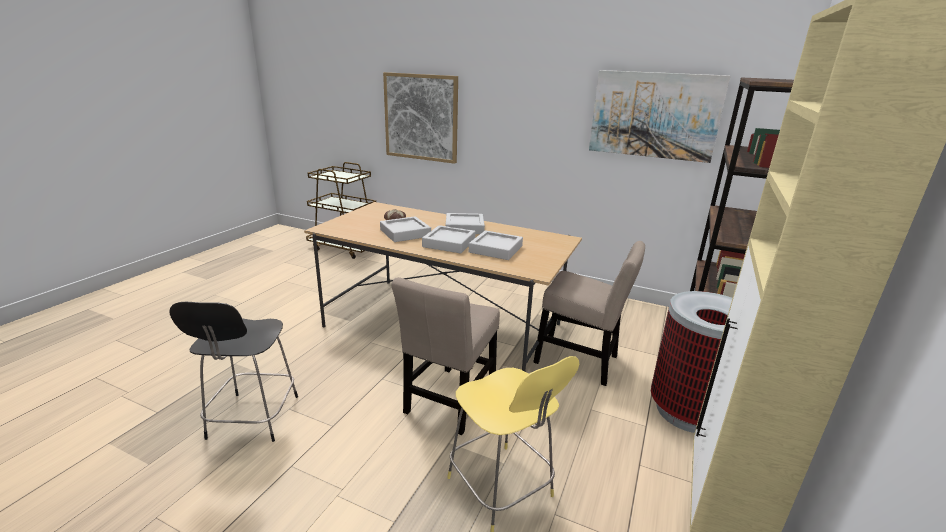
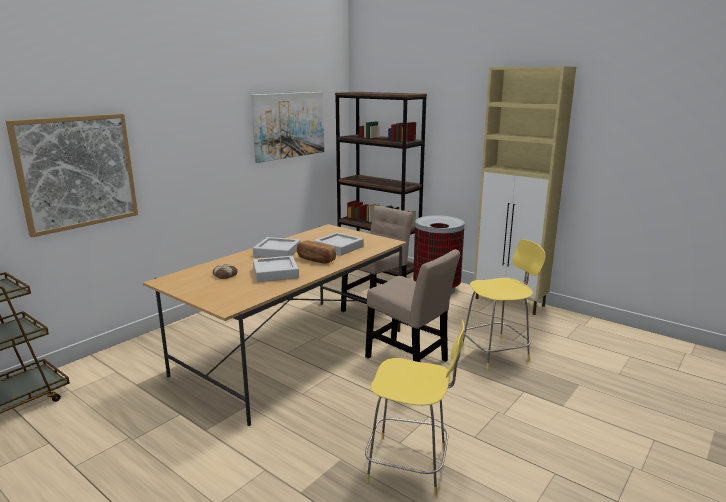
camera: 75 degrees left, 5 degrees down
black stool [169,302,298,442] -> yellow stool [365,320,464,496]
grey tray [422,225,476,253] -> bread [297,240,336,264]

